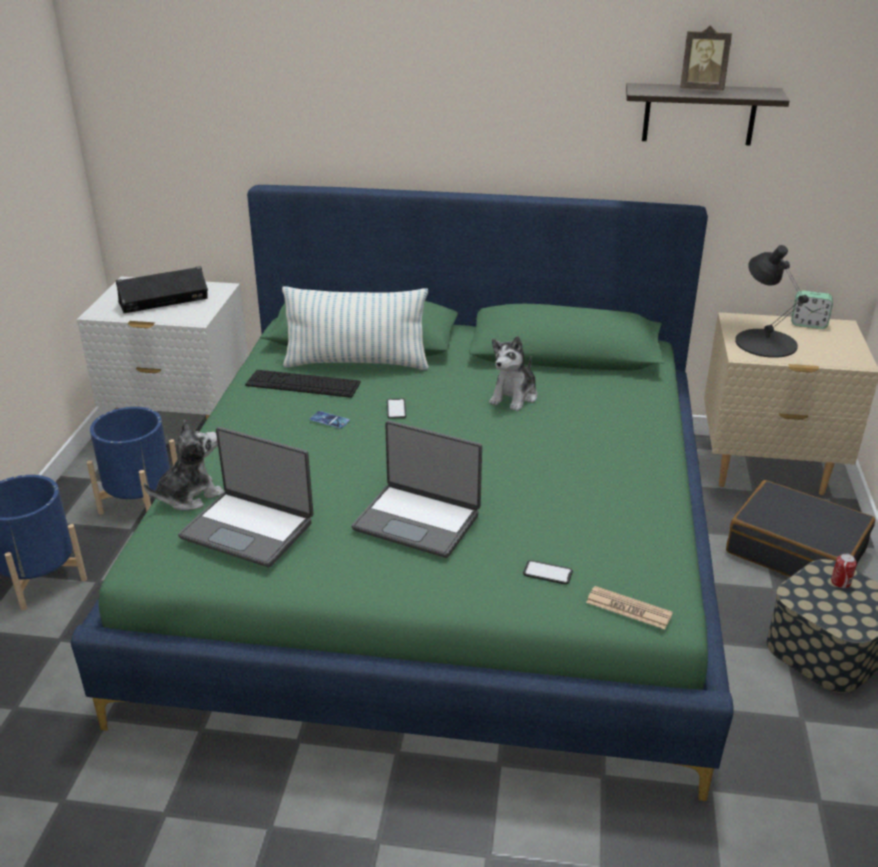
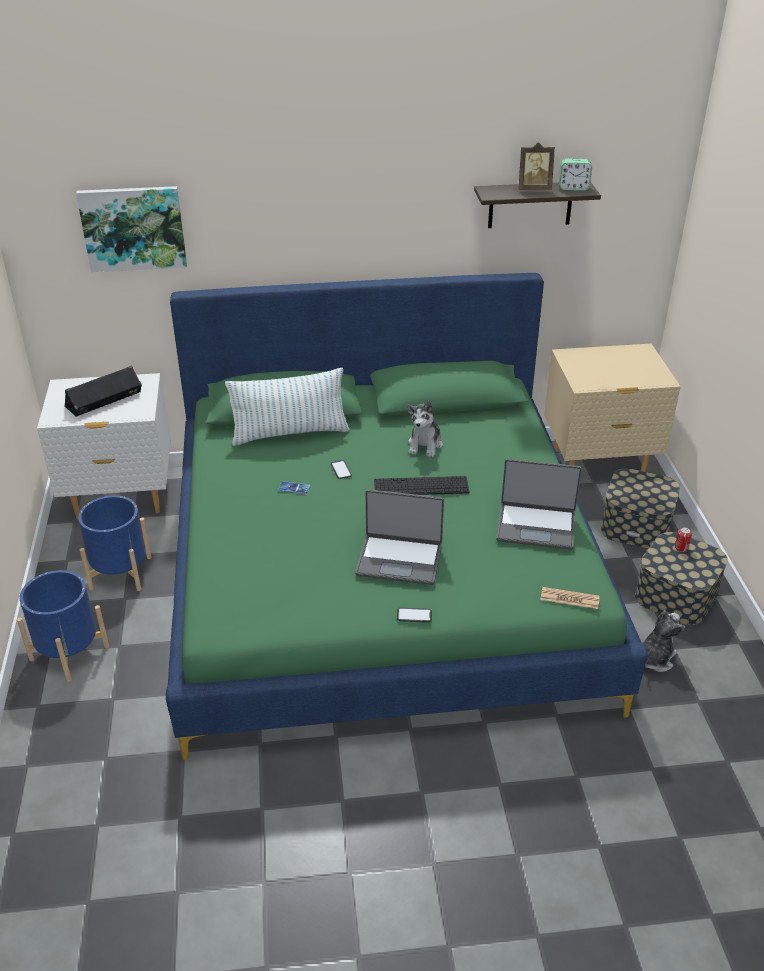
camera: 15 degrees left, 5 degrees up
plush toy [144,420,224,511] -> plush toy moved to [643,610,685,672]
laptop [178,427,314,567] -> laptop moved to [496,459,582,550]
keyboard [245,370,361,398] -> keyboard moved to [374,476,469,495]
phone [523,560,573,584] -> phone moved to [397,608,432,622]
black suitcase [726,480,875,577] -> storage box [601,468,680,549]
black table lamp [735,245,808,358] -> none
alarm clock [792,290,833,329] -> alarm clock moved to [559,159,592,191]
none -> picture [76,186,187,272]

